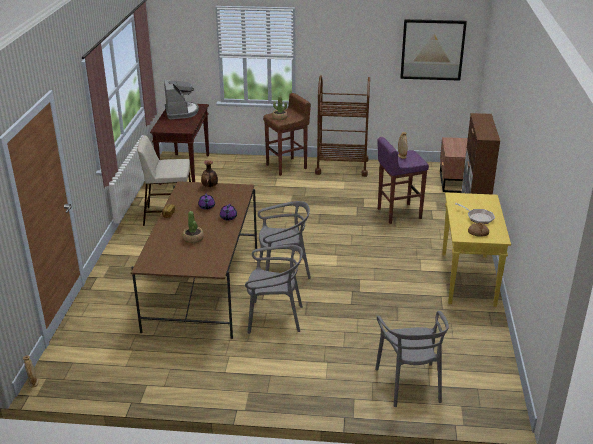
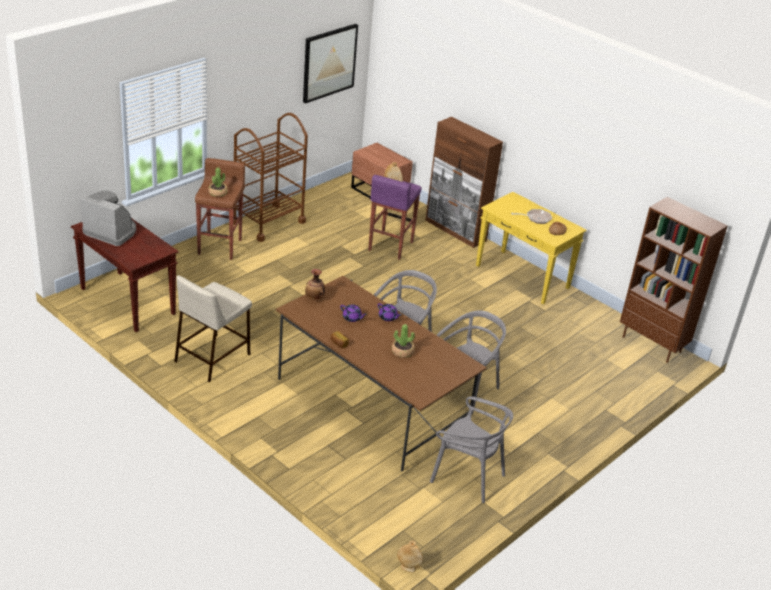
camera: 55 degrees left, 5 degrees up
grey chair [375,311,449,407] -> grey chair moved to [430,396,513,503]
none -> brown bookcase [620,197,728,363]

